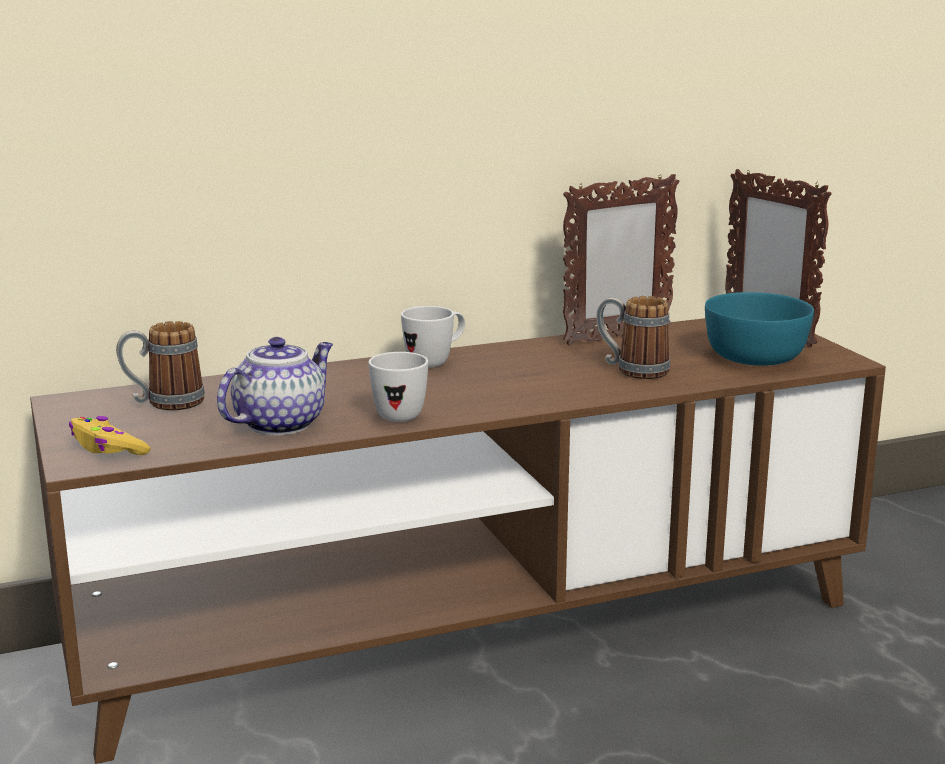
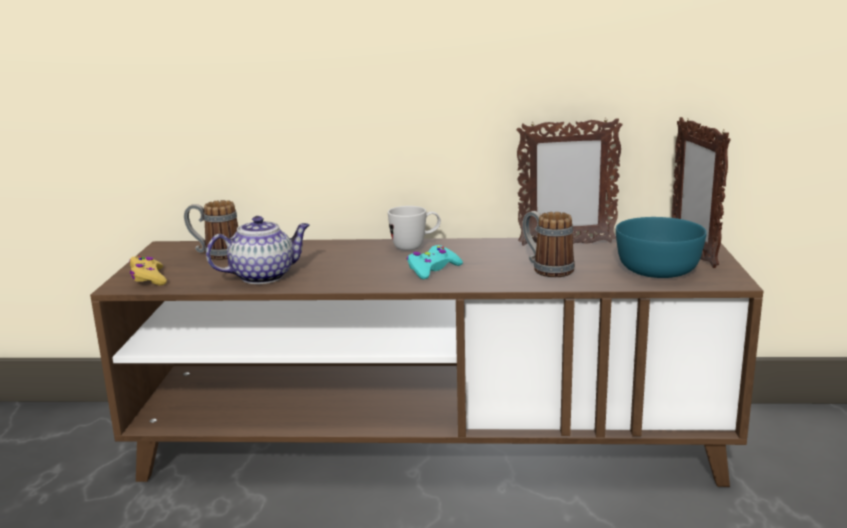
camera: 25 degrees right, 0 degrees up
white mug [368,352,428,422] -> none
none -> turquoise game controller [407,245,463,279]

